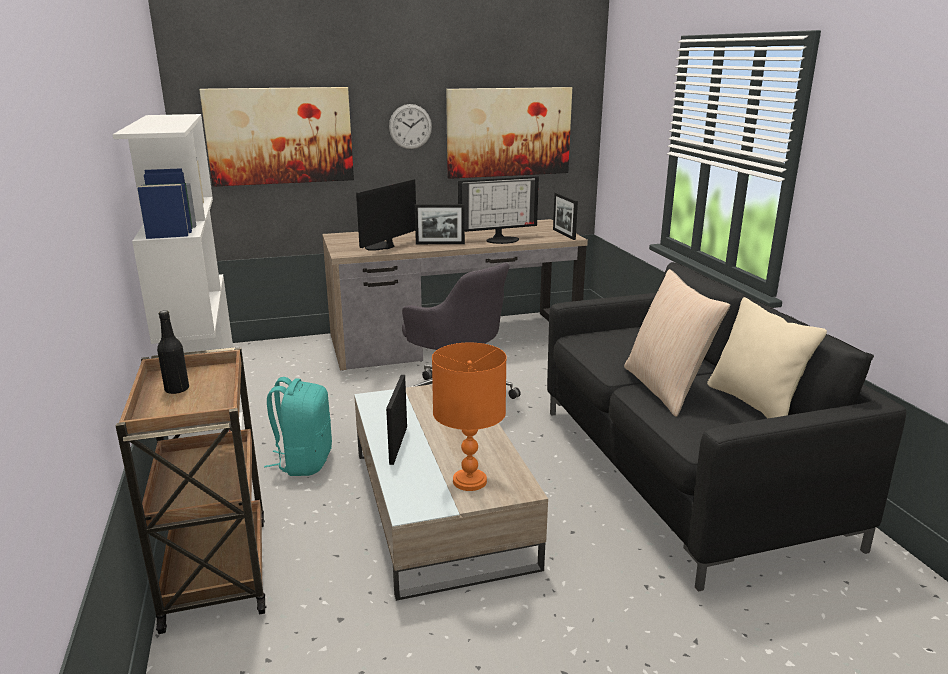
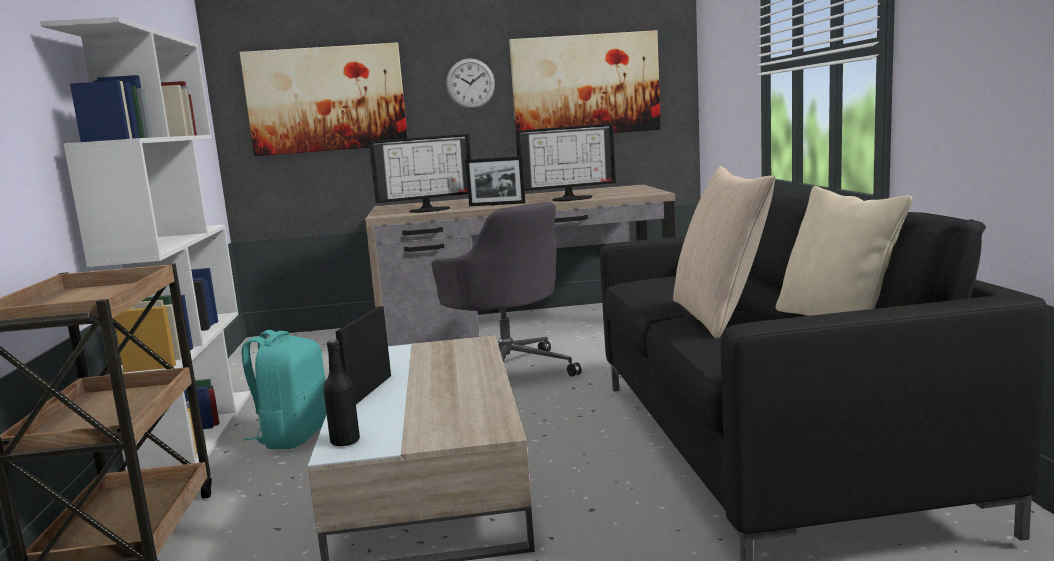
camera: 10 degrees right, 10 degrees down
black bottle [157,310,189,394] -> black bottle moved to [323,340,360,446]
monitor [356,179,416,251] -> monitor turned 150 degrees counterclockwise [369,134,471,213]
orange table lamp [432,343,507,491] -> none
picture frame [553,193,578,240] -> none

